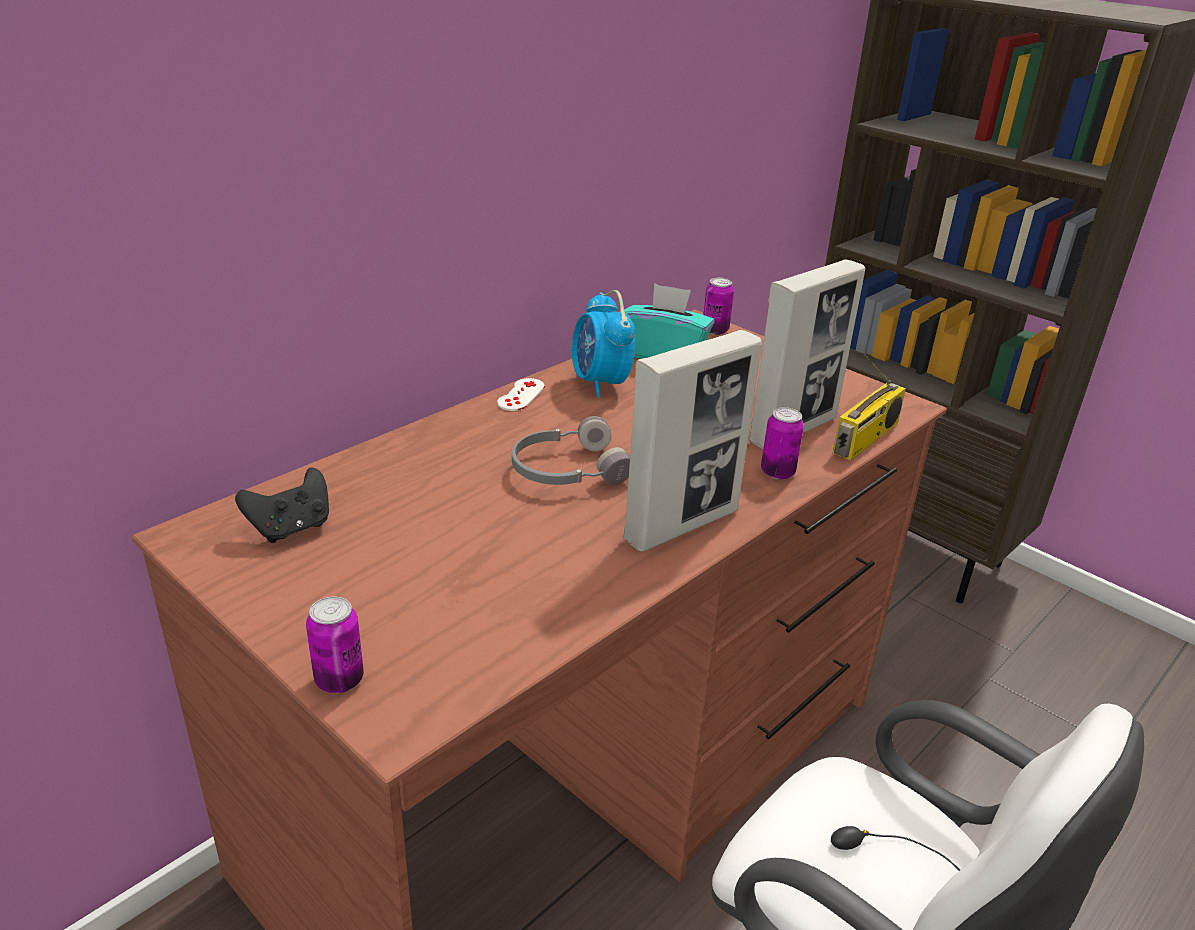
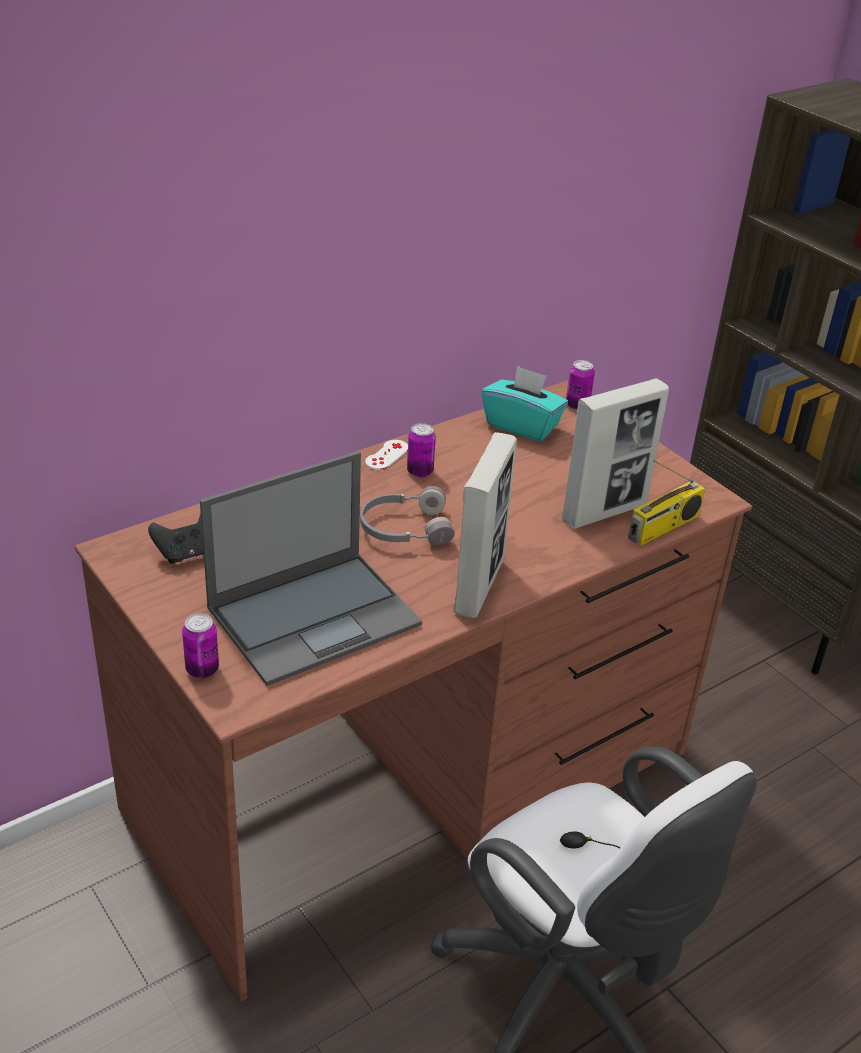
camera: 10 degrees right, 5 degrees up
alarm clock [572,290,635,398] -> none
picture frame [624,330,762,552] -> picture frame turned 45 degrees counterclockwise [453,432,517,618]
can [761,407,804,480] -> can moved to [407,423,436,478]
none -> laptop [200,451,422,686]

